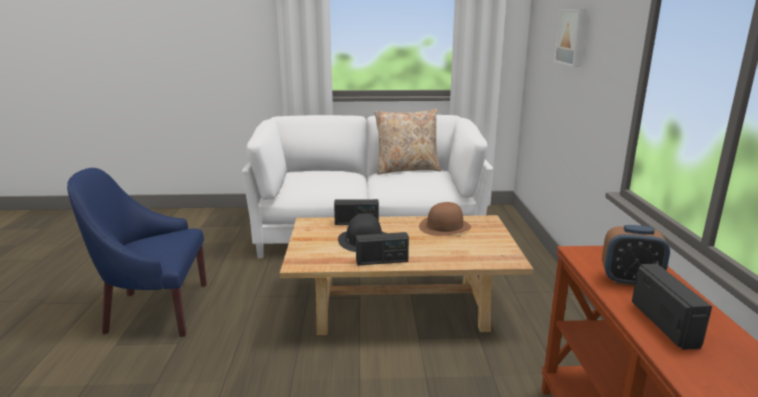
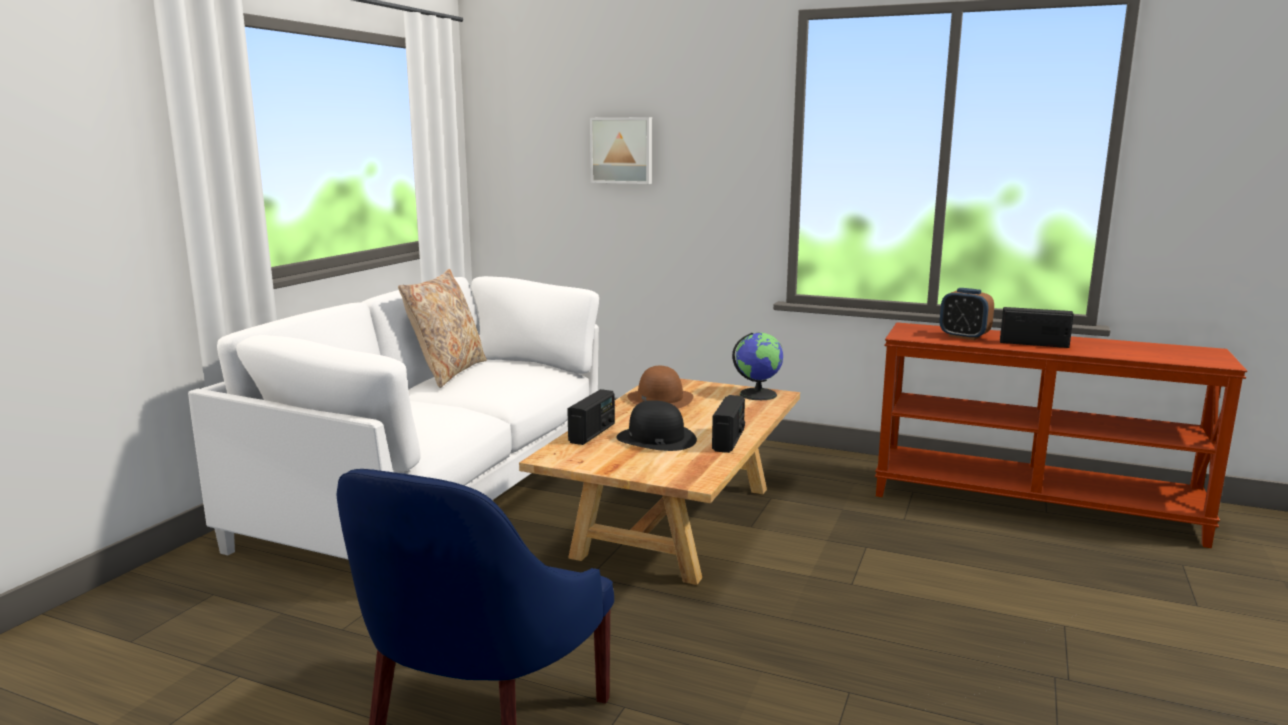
camera: 65 degrees left, 5 degrees down
alarm clock [602,225,670,286] -> alarm clock turned 90 degrees clockwise [940,288,994,340]
none -> globe [732,333,783,400]

